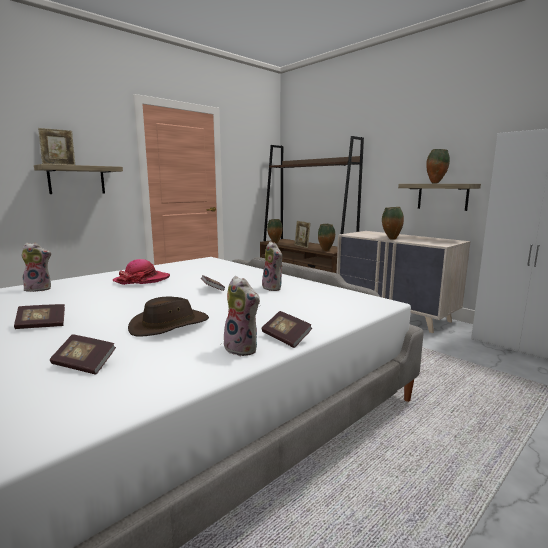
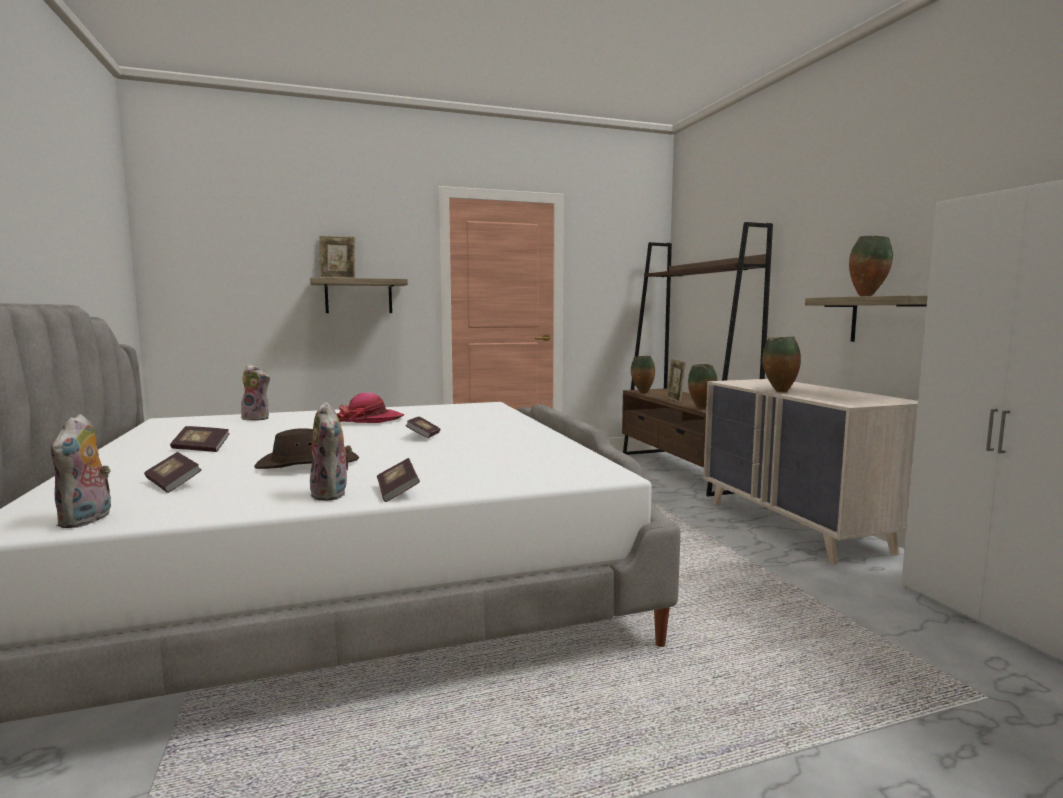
camera: 25 degrees right, 5 degrees down
plush toy [262,241,283,291] -> plush toy moved to [51,414,111,528]

